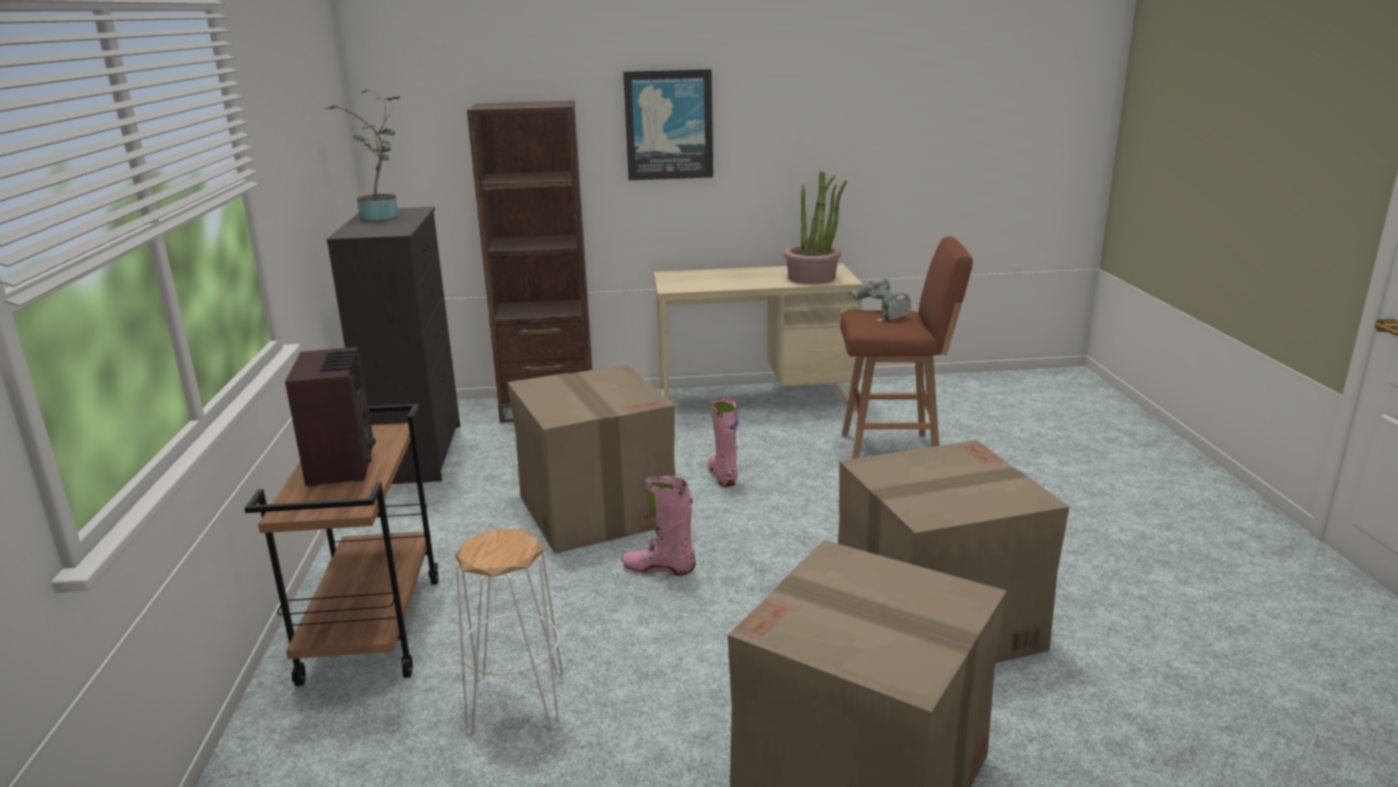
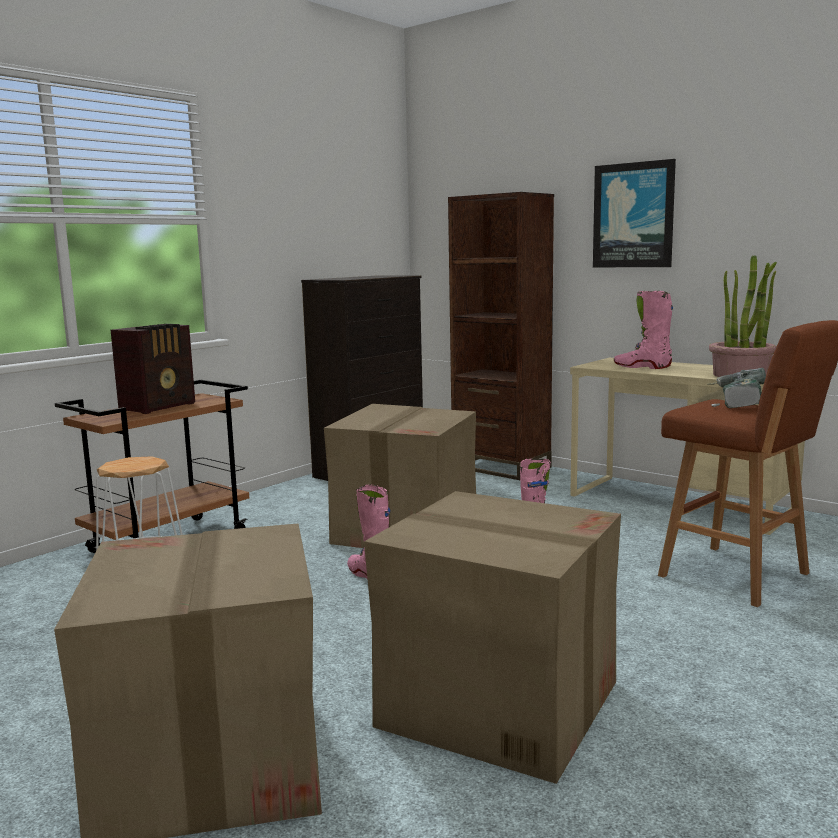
camera: 45 degrees right, 10 degrees down
potted plant [325,89,400,220] -> none
none -> pink boot [614,291,673,369]

